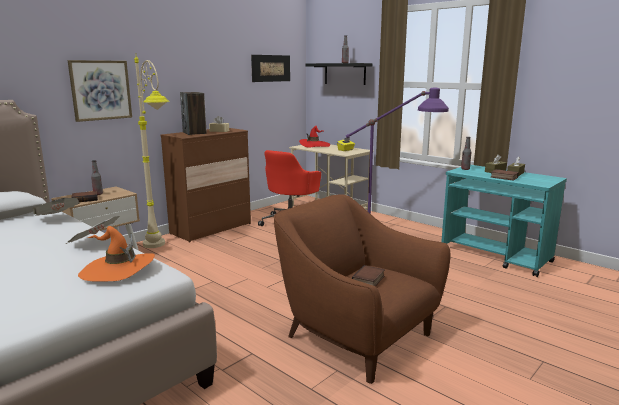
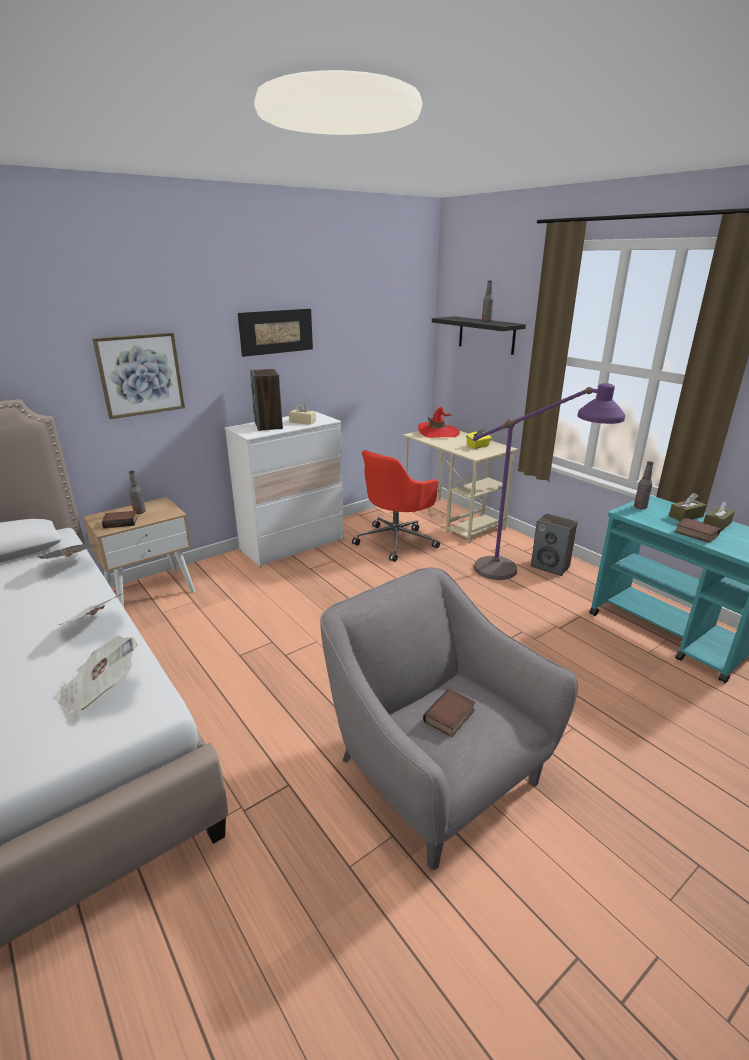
camera: 10 degrees right, 10 degrees up
orange hat [78,226,155,281] -> newspaper [55,636,137,716]
beige floor lamp [134,56,170,248] -> none
brown dresser [161,128,251,242] -> white dresser [225,412,344,567]
picture [251,55,290,82] -> picture moved to [238,309,313,357]
brown armchair [274,194,451,384] -> grey armchair [320,567,578,870]
none -> speaker [531,513,578,576]

